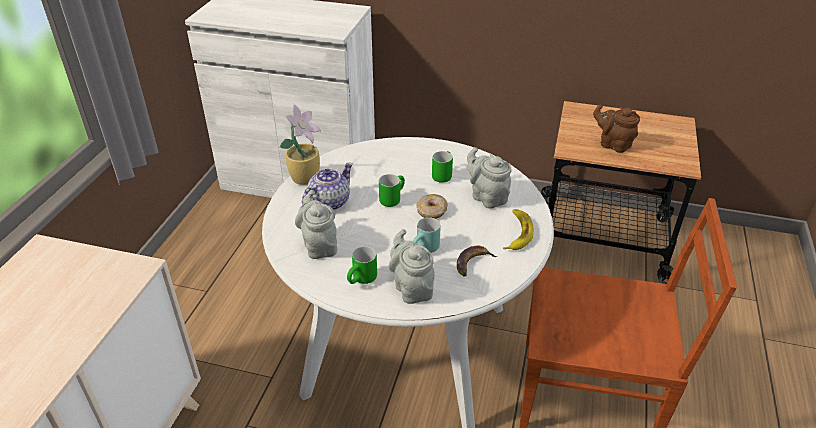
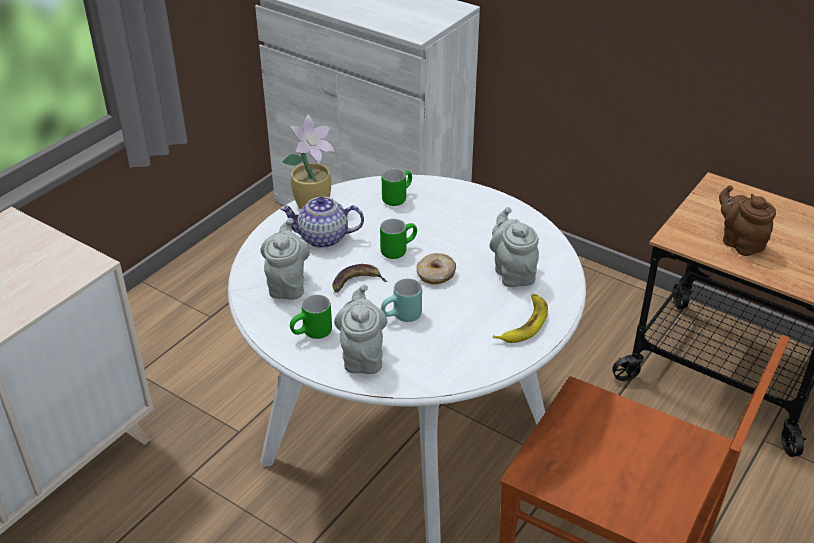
camera: 20 degrees right, 0 degrees up
teapot [302,163,353,210] -> teapot turned 150 degrees counterclockwise [280,197,364,248]
green mug [432,151,453,183] -> green mug moved to [382,168,412,206]
banana [457,246,497,276] -> banana moved to [332,264,388,293]

